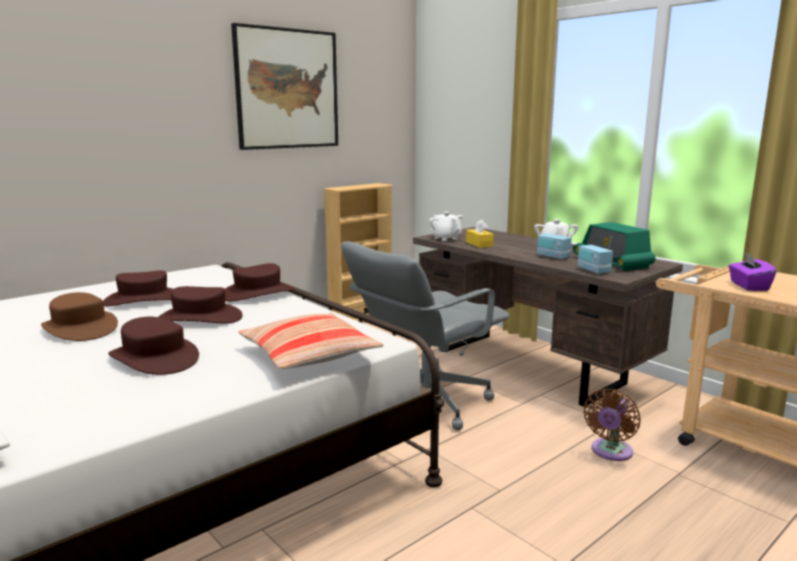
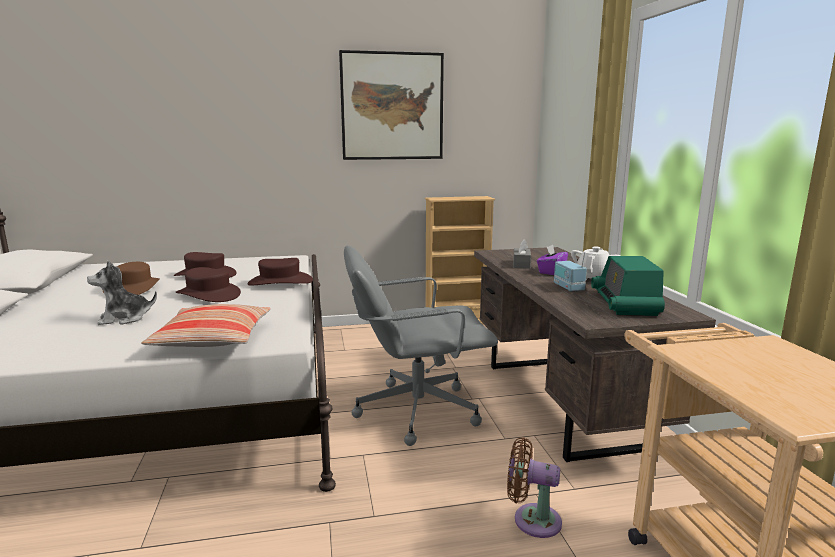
camera: 30 degrees right, 0 degrees up
brown hat [108,317,199,375] -> plush toy [87,260,157,325]
white teapot [429,212,463,241] -> none
yellow tissue box [466,219,494,248] -> grey tissue box [513,239,531,269]
radio [577,236,613,275] -> none
brown fan [584,388,640,461] -> brown fan turned 45 degrees clockwise [507,437,562,538]
purple tissue box [729,253,777,291] -> purple tissue box moved to [537,245,568,275]

